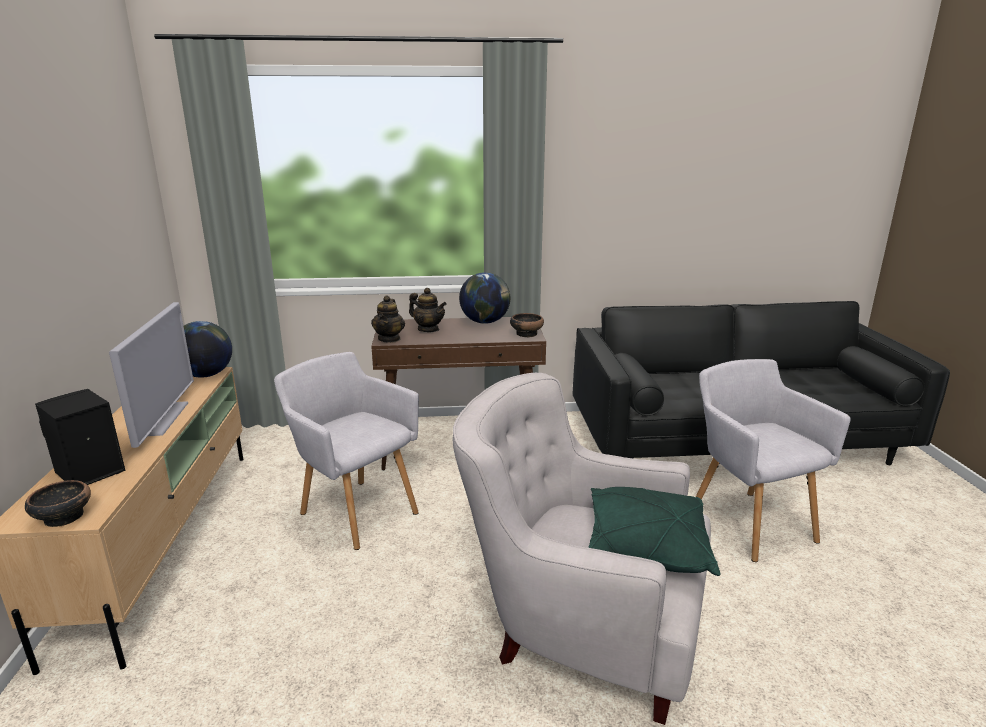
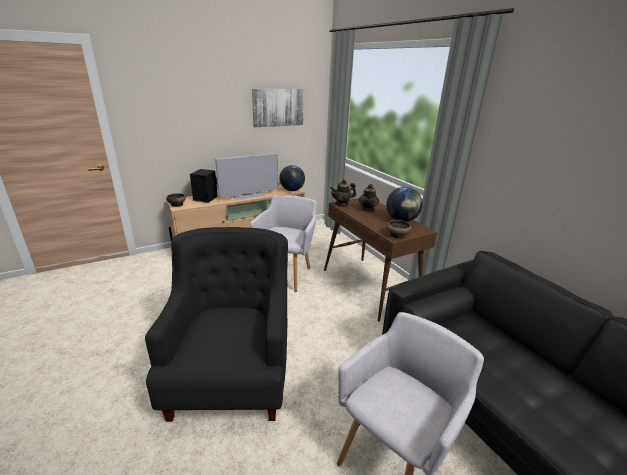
camera: 65 degrees right, 5 degrees up
white armchair [453,373,711,725] -> black armchair [145,227,288,422]
green pillow [588,487,720,576] -> none
none -> picture [252,89,304,127]

